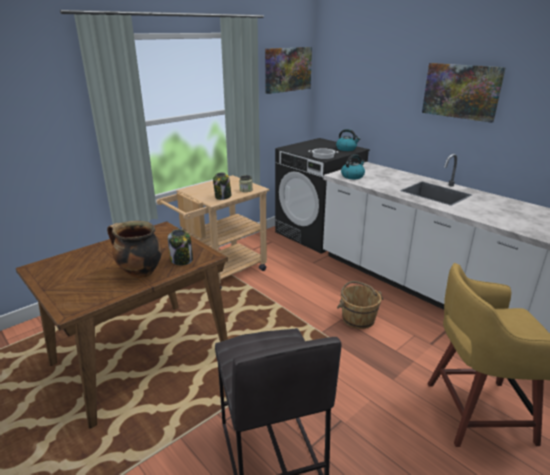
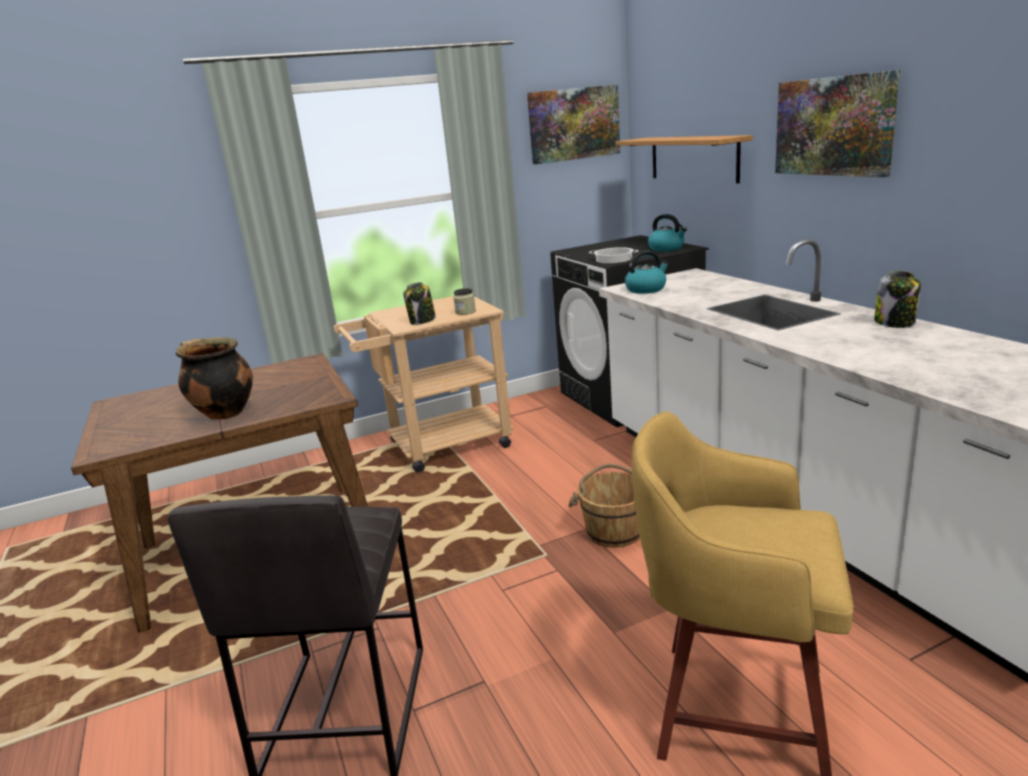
camera: 20 degrees right, 5 degrees down
jar [168,229,193,265] -> jar moved to [874,271,921,328]
none -> shelf [616,135,753,183]

